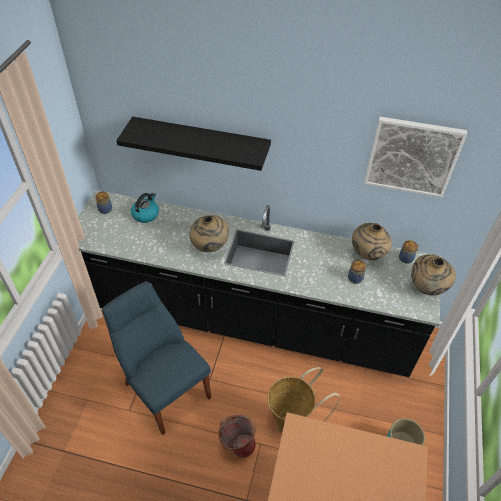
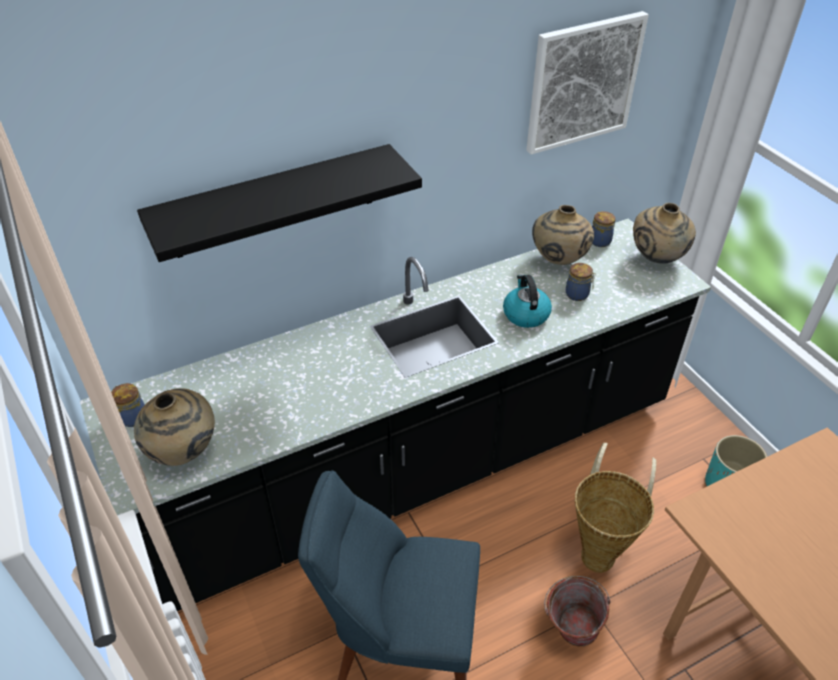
camera: 40 degrees left, 5 degrees down
kettle [131,193,159,223] -> kettle moved to [503,274,552,328]
beige vase [189,215,229,252] -> beige vase moved to [134,388,215,466]

